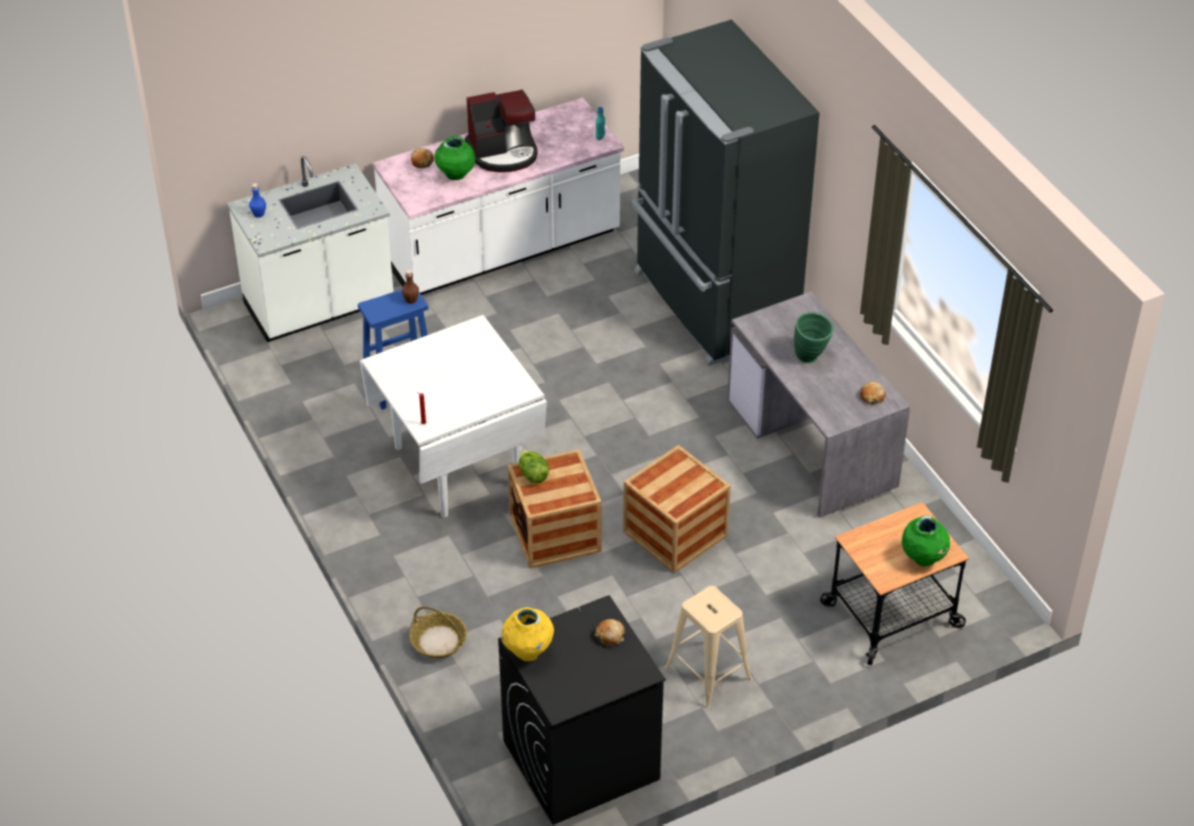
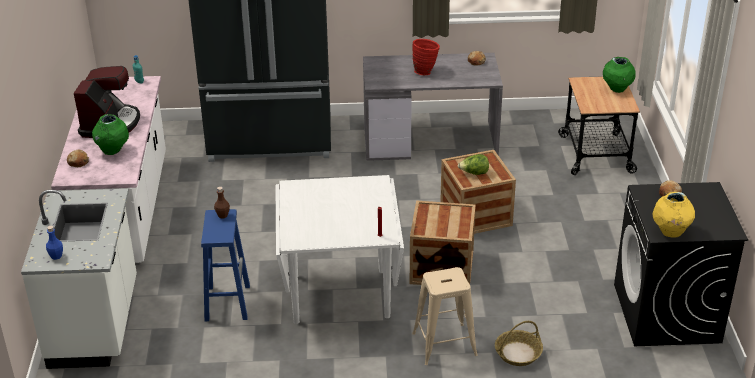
camera: 65 degrees left, 10 degrees down
lettuce [519,450,549,484] -> lettuce moved to [458,154,489,175]
beige stool [665,586,752,708] -> beige stool moved to [412,267,478,365]
green vase [794,312,834,363] -> red vase [412,39,440,75]

